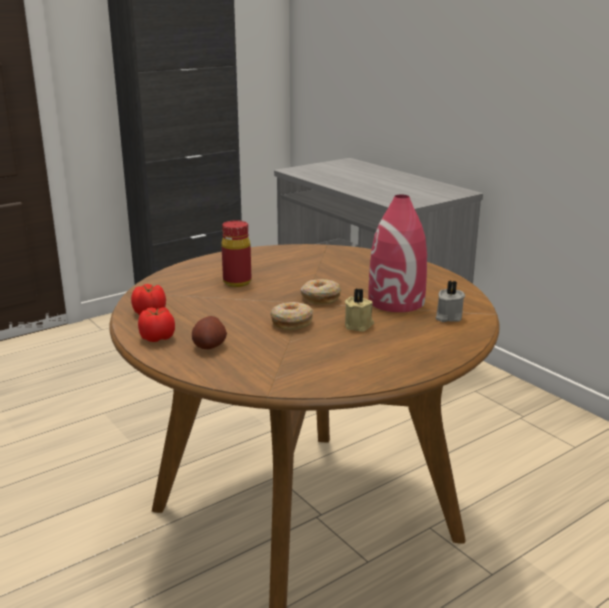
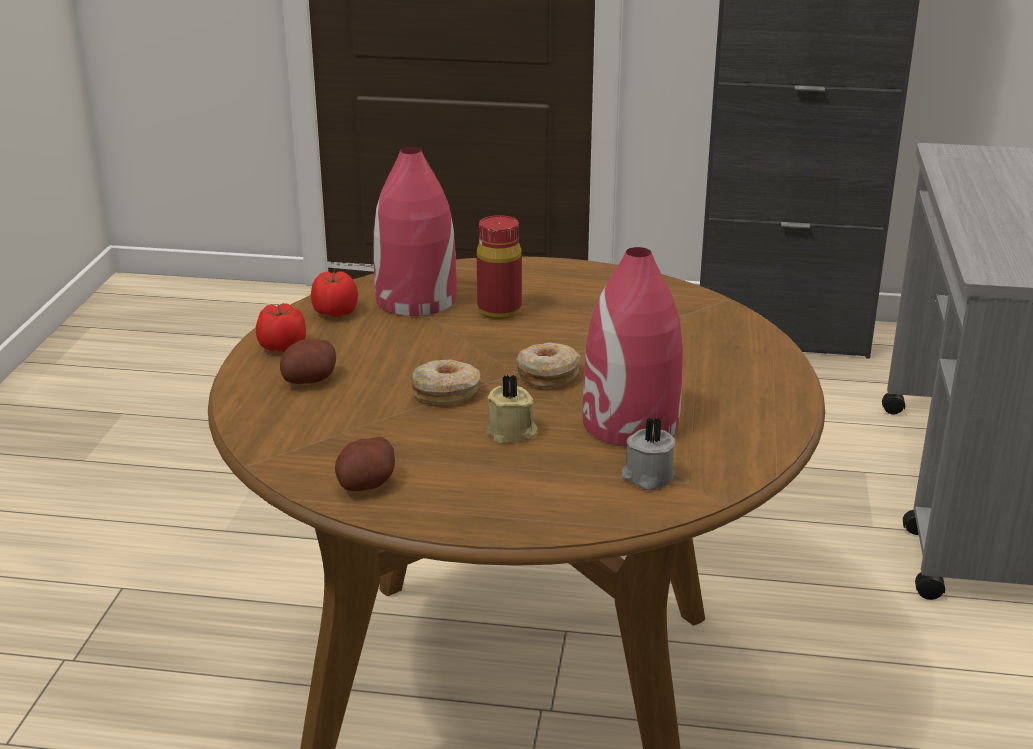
camera: 45 degrees right, 5 degrees up
none -> potato [335,437,395,491]
none -> red vase [374,147,457,316]

